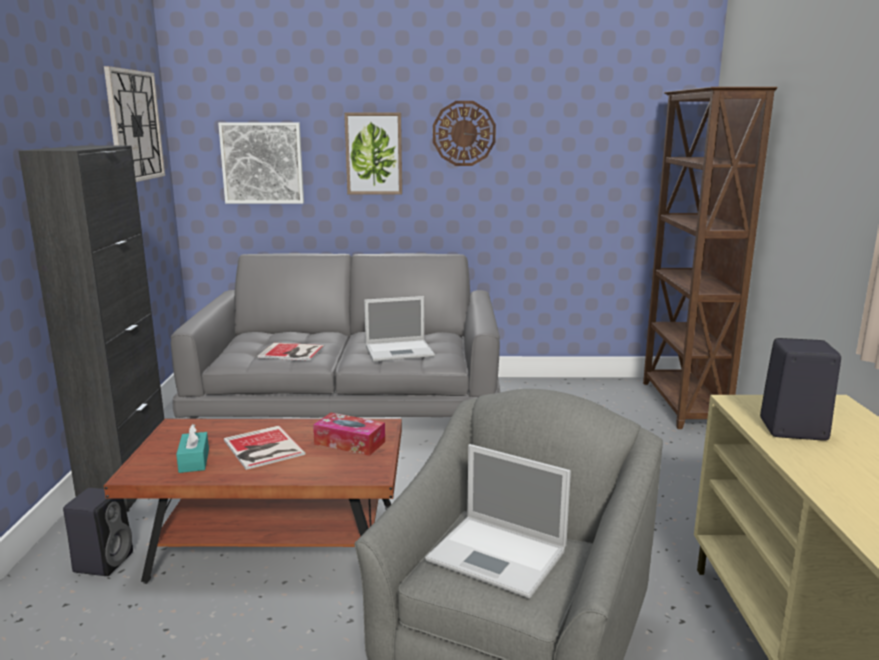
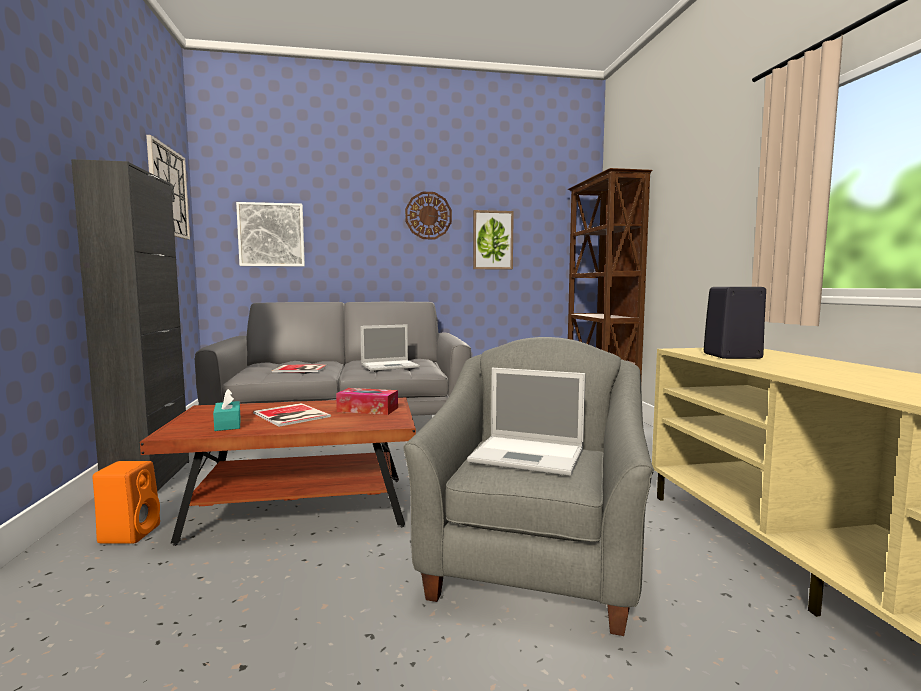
camera: 10 degrees left, 10 degrees down
black speaker [63,488,133,576] -> orange speaker [93,461,160,544]
picture [344,113,402,194] -> picture moved to [473,210,514,270]

